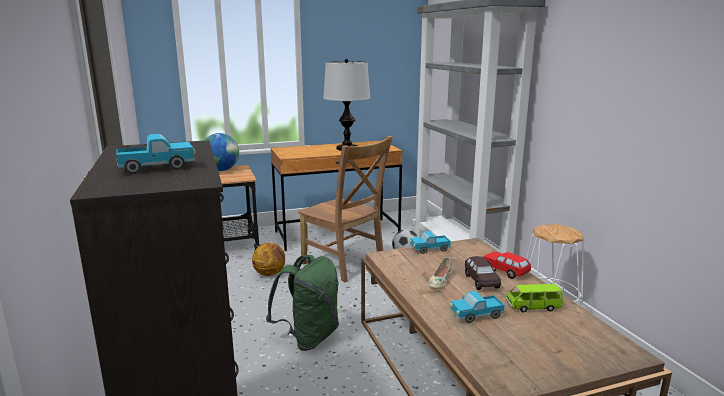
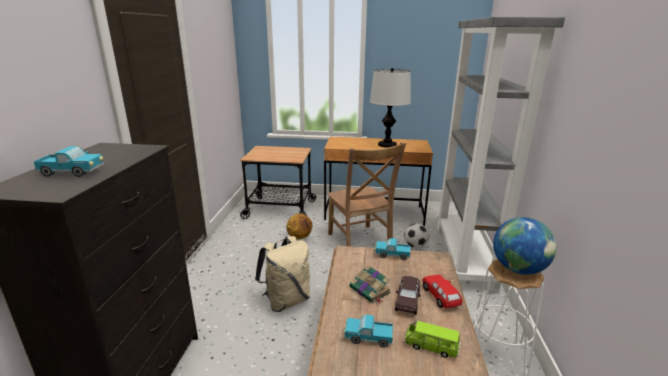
camera: 25 degrees right, 5 degrees up
globe [204,133,239,171] -> globe moved to [493,217,556,275]
green backpack [266,255,339,351] -> beige backpack [255,236,310,312]
beige shoe [428,257,452,289] -> book [350,264,391,303]

